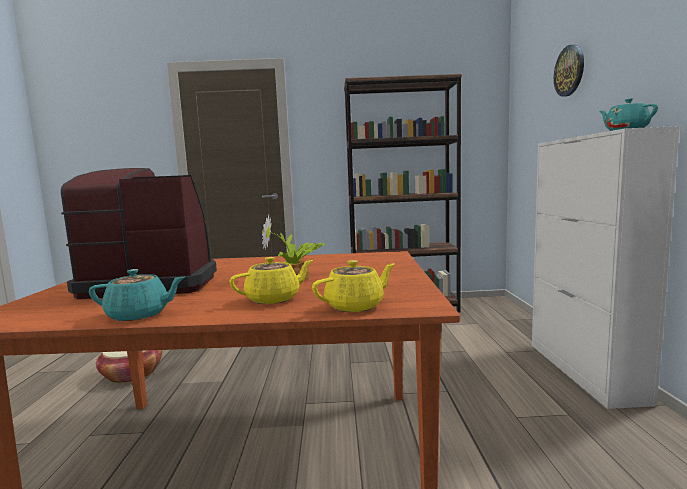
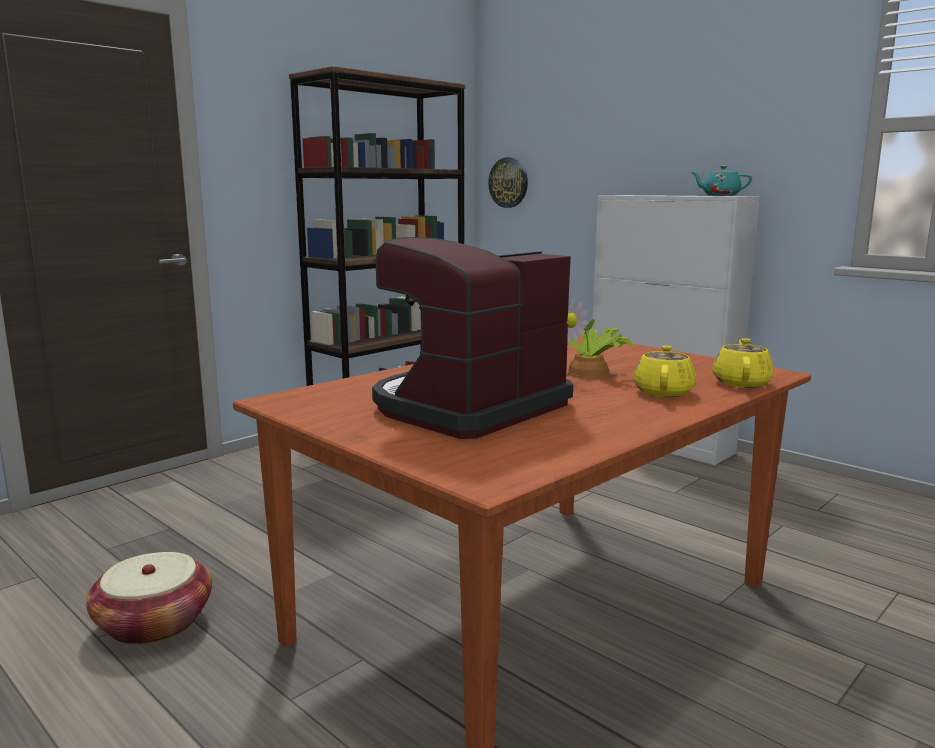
camera: 45 degrees left, 5 degrees up
turquoise teapot [89,269,185,321] -> none
wall clock [554,45,584,97] -> wall clock moved to [488,157,528,208]

